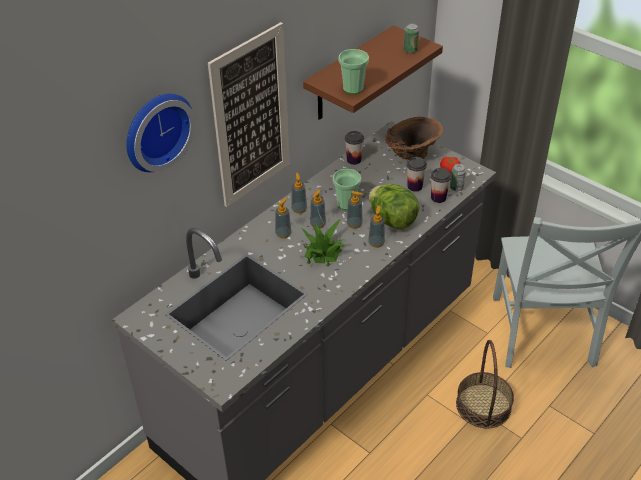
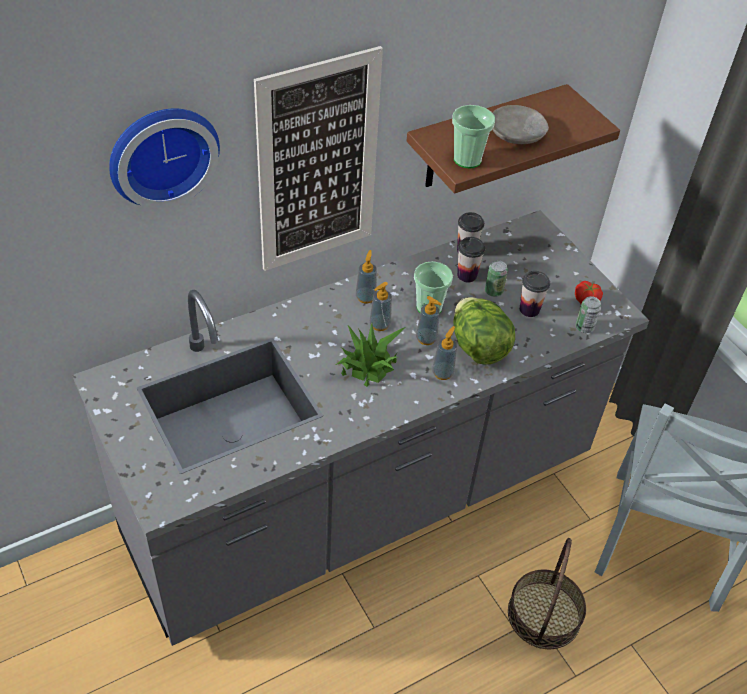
camera: 15 degrees right, 5 degrees up
soap dispenser [275,197,291,239] -> none
brown vase [385,117,443,160] -> none
can [403,23,419,53] -> can moved to [485,260,508,297]
cup [431,168,451,203] -> cup moved to [457,237,485,283]
none -> beige plate [492,105,549,144]

